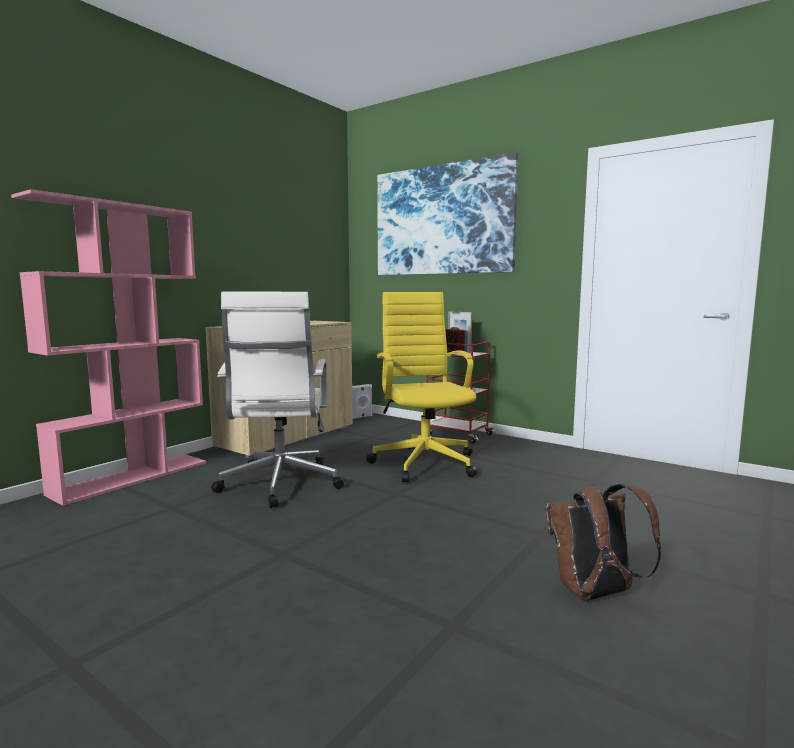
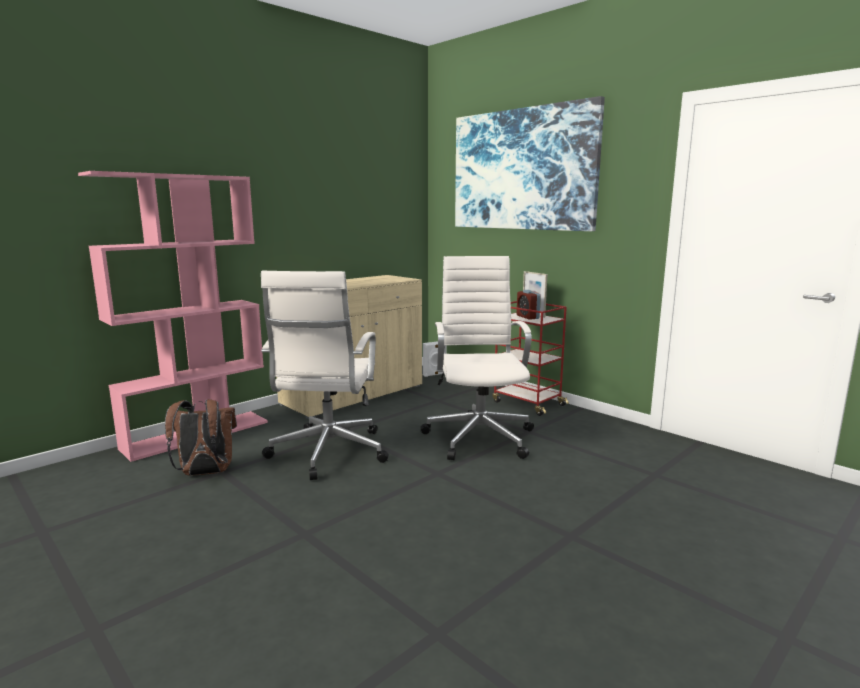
camera: 10 degrees right, 5 degrees up
yellow office chair [366,292,477,482] -> white office chair [420,256,534,460]
brown backpack [546,483,661,601] -> brown backpack moved to [165,399,237,476]

